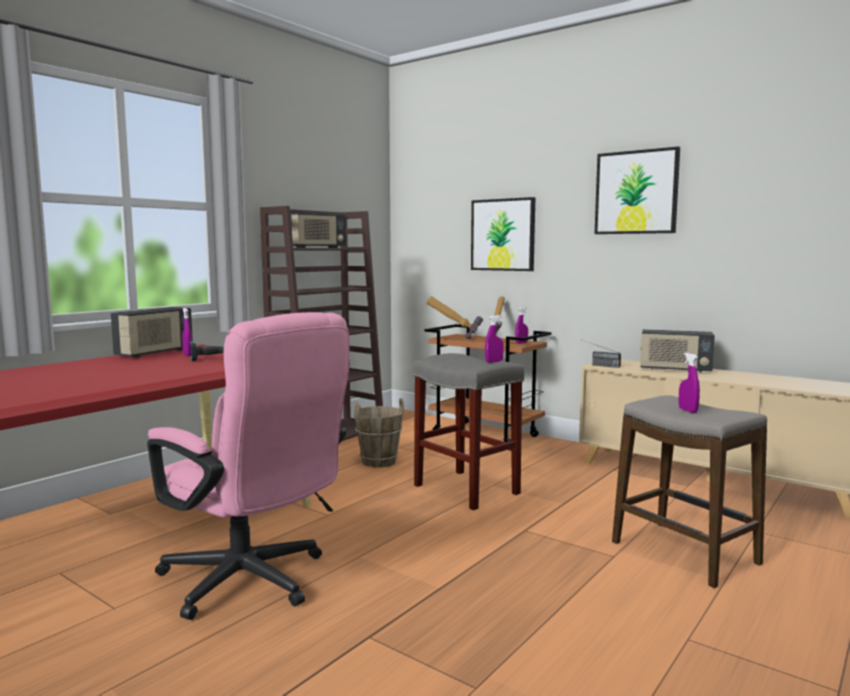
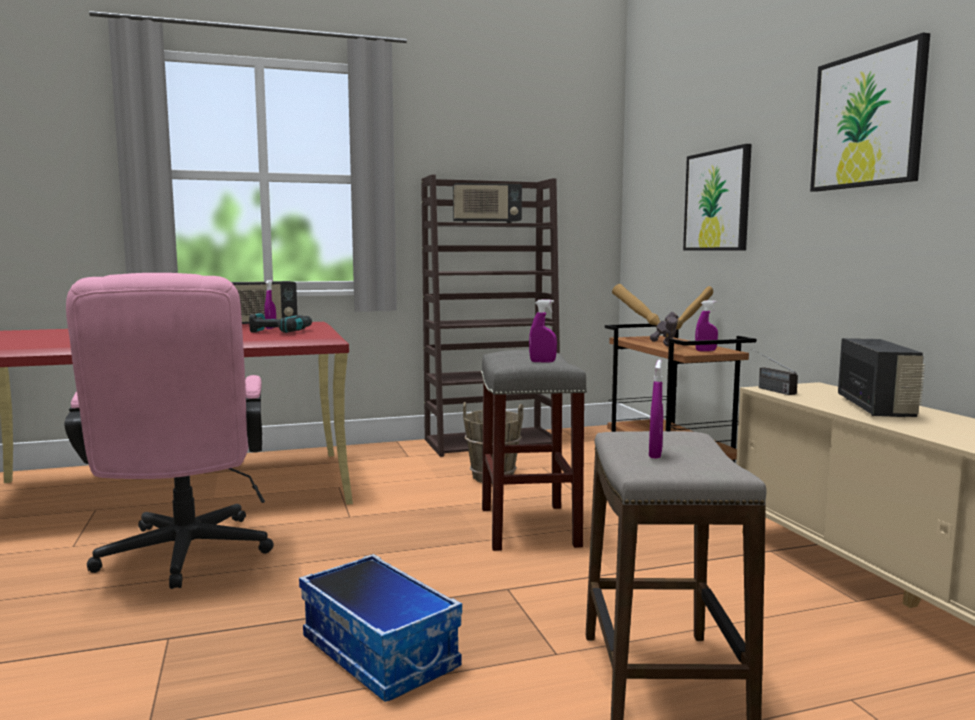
camera: 35 degrees right, 0 degrees up
radio [640,329,715,373] -> radio turned 135 degrees counterclockwise [838,338,925,417]
none -> storage box [299,554,462,702]

